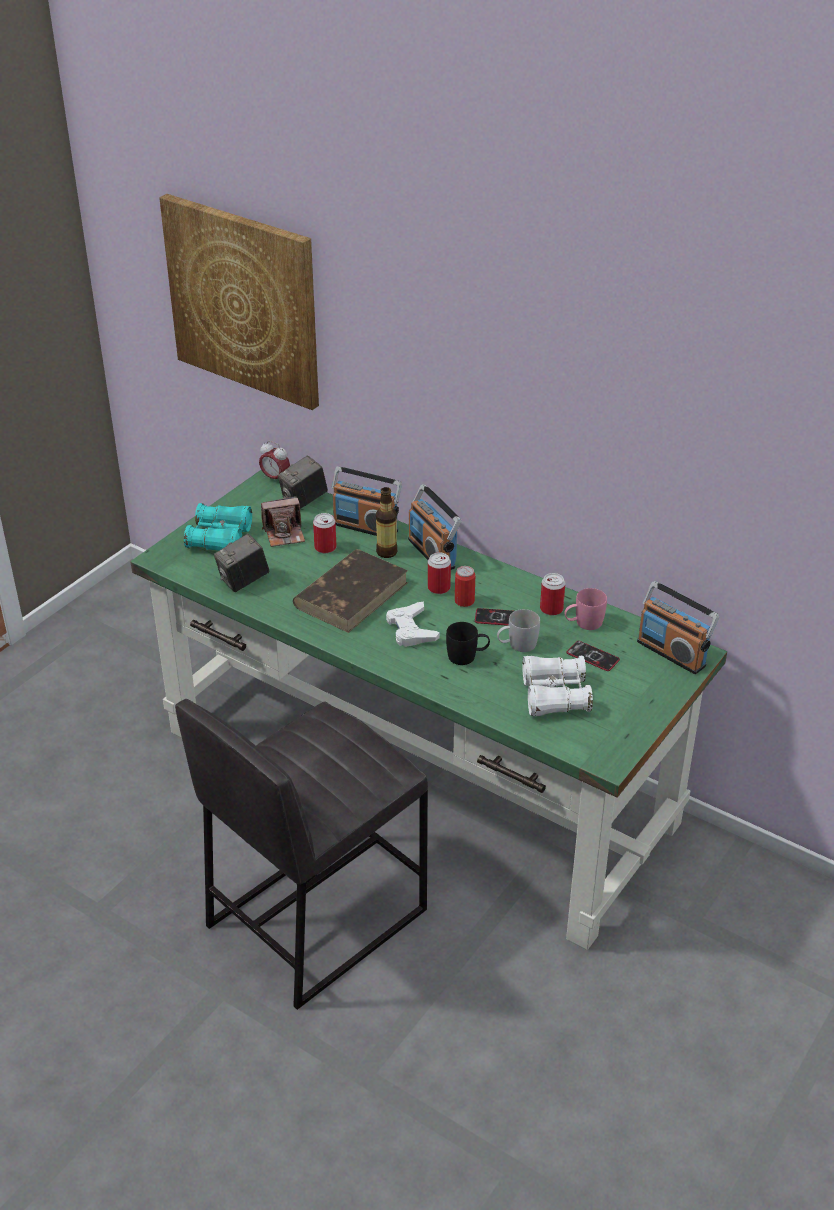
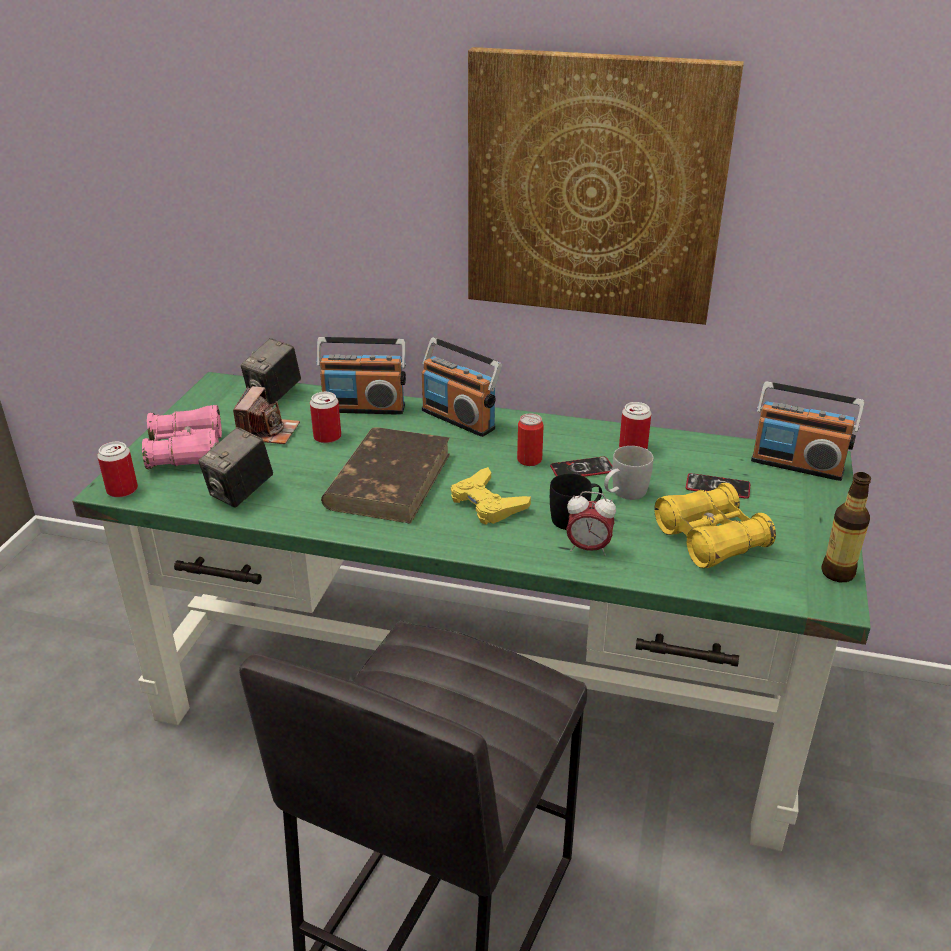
camera: 20 degrees left, 5 degrees down
picture [159,194,319,410] -> picture moved to [468,47,744,325]
turquoise binoculars [184,503,252,551] -> pink binoculars [142,405,222,469]
alarm clock [259,441,290,479] -> alarm clock moved to [566,491,616,556]
camera [261,496,305,547] -> camera turned 45 degrees counterclockwise [233,386,300,444]
bottle [376,487,398,558] -> bottle moved to [821,472,871,582]
white game controller [386,602,440,647] -> yellow game controller [451,467,531,524]
can [428,552,451,594] -> can moved to [97,442,138,498]
white binoculars [522,656,593,716] -> yellow binoculars [654,483,776,568]
pink mug [564,588,607,630] -> none

